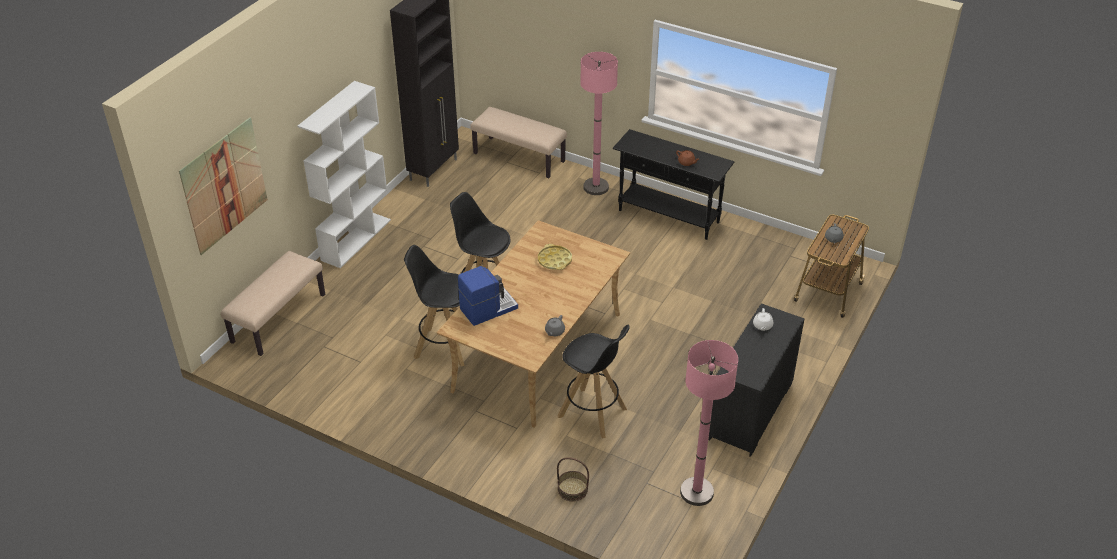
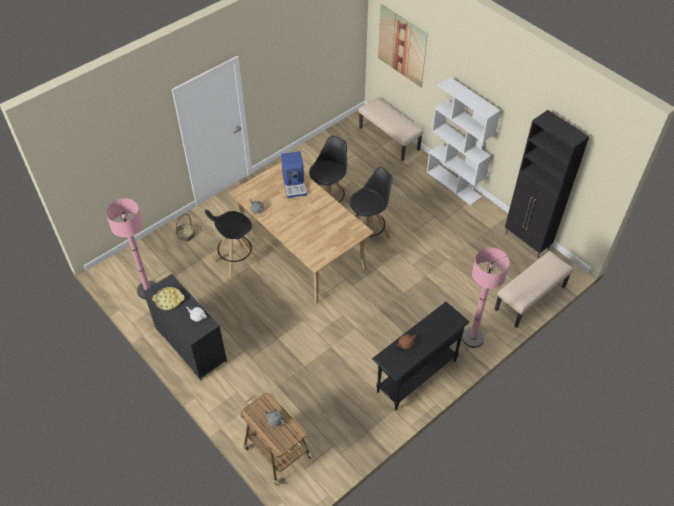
camera: 110 degrees right, 10 degrees up
yellow tray [538,244,572,270] -> yellow tray moved to [152,287,185,310]

